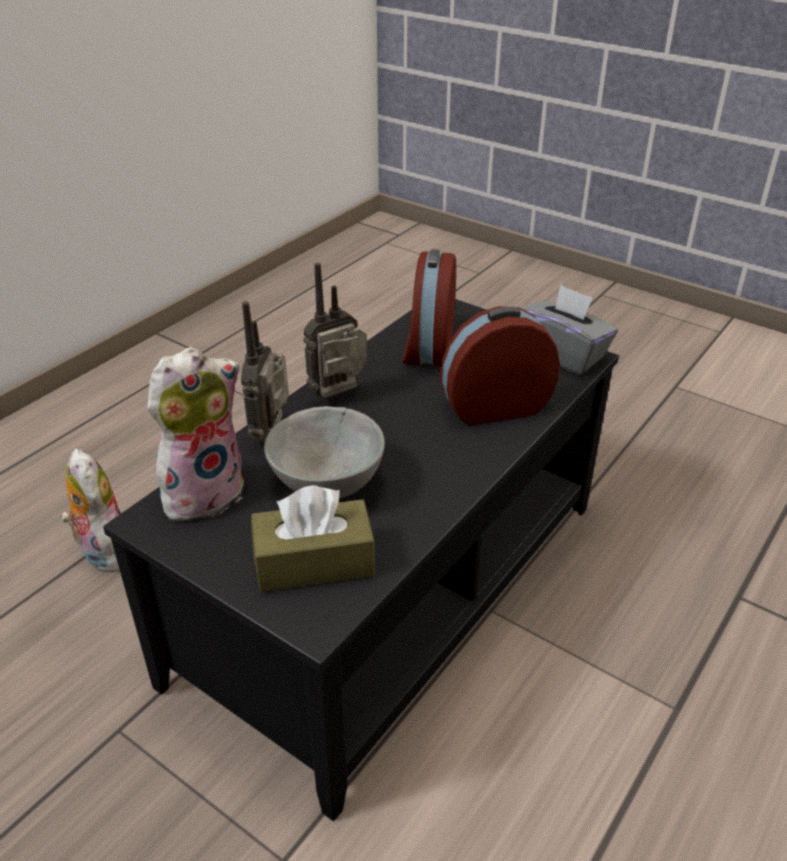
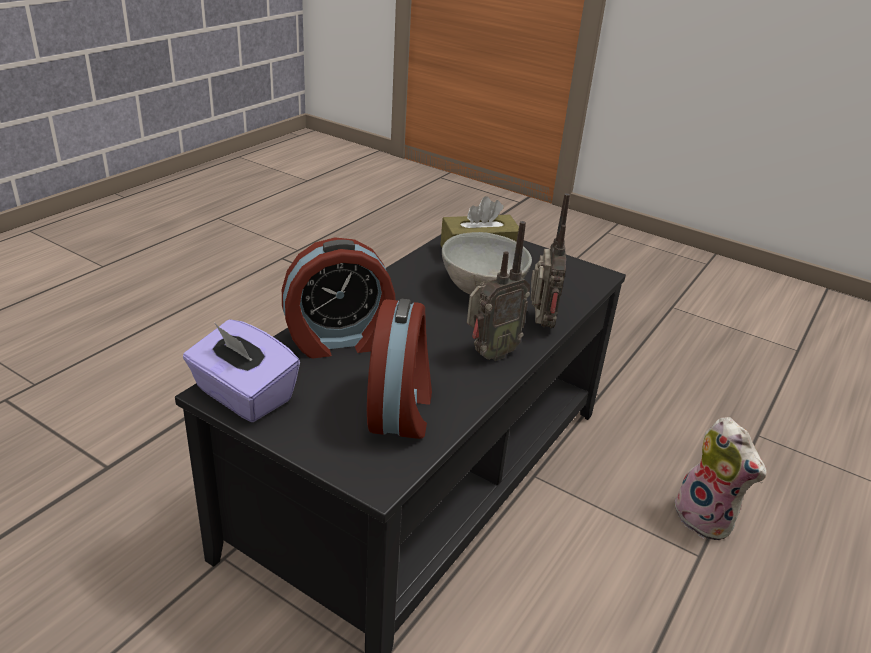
camera: 175 degrees right, 5 degrees down
plush toy [148,347,244,522] -> none
grey tissue box [520,285,618,375] -> purple tissue box [183,319,300,422]

